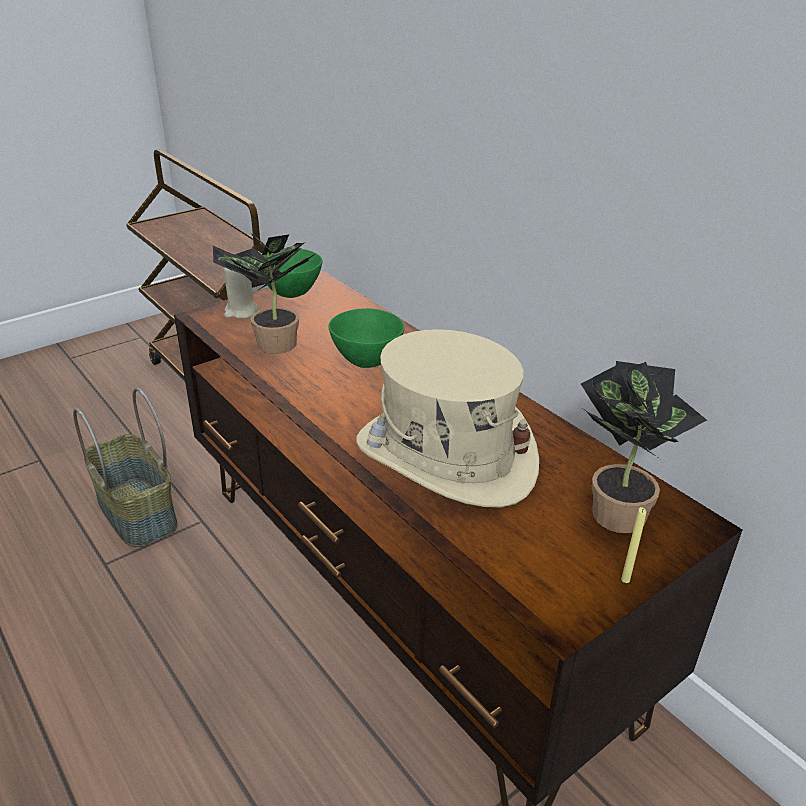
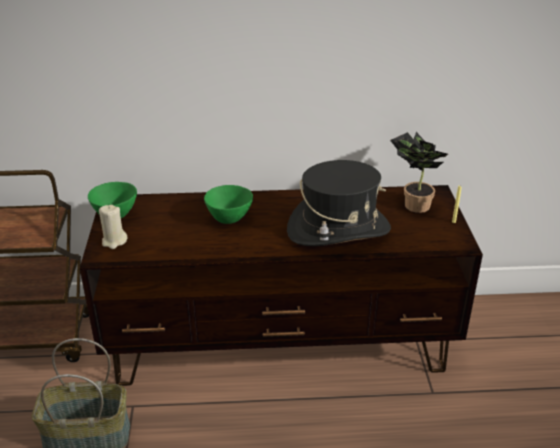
camera: 55 degrees left, 0 degrees up
potted plant [213,233,317,354] -> none
beige hat [357,329,539,507] -> black hat [287,160,391,246]

